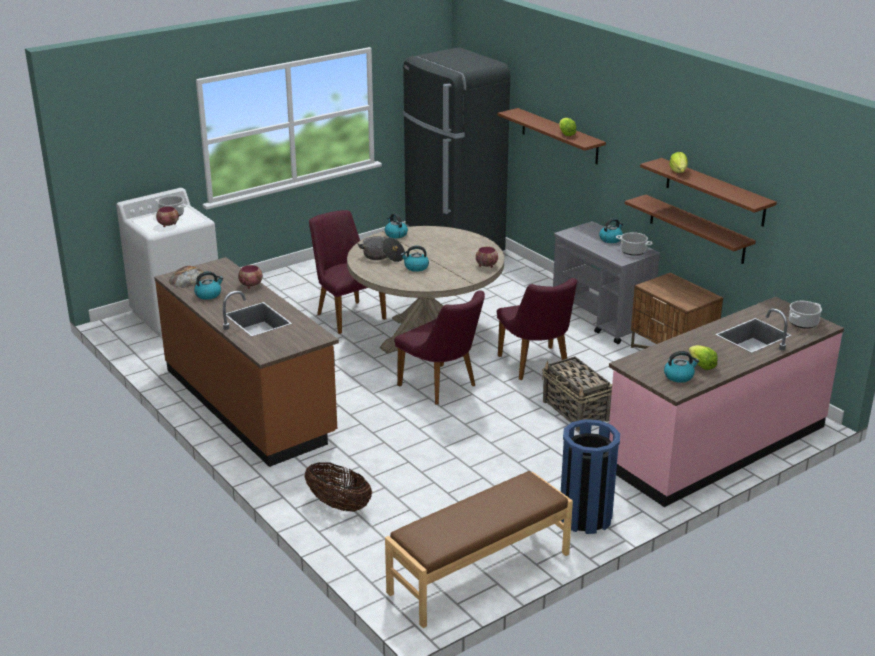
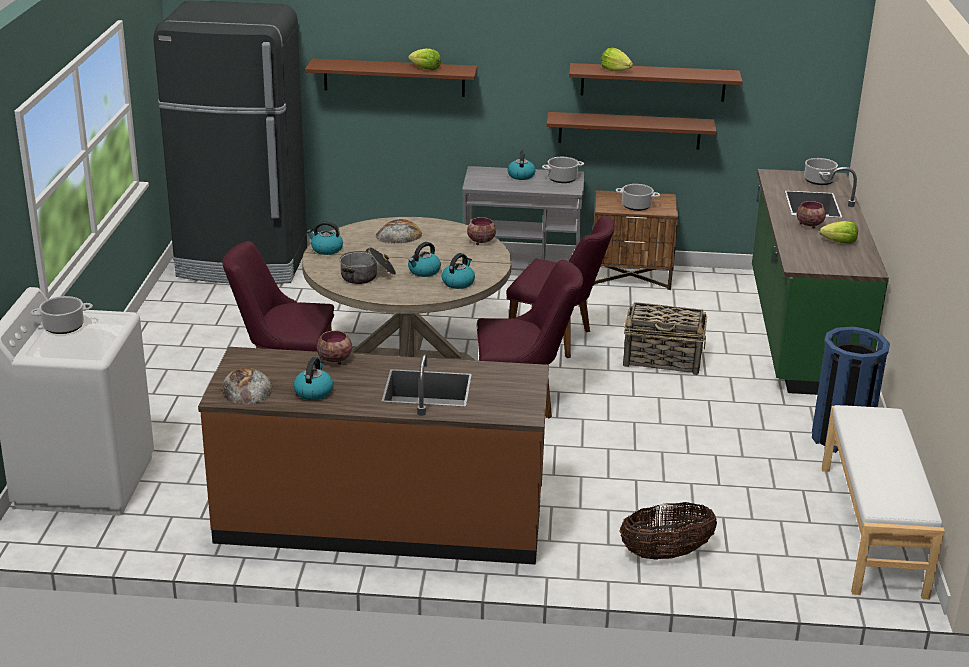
camera: 50 degrees left, 0 degrees up
bowl [156,206,179,227] -> bowl moved to [796,201,826,229]
brown bench [385,471,573,628] -> white bench [822,405,945,600]
pink counter [609,297,844,507] -> green counter [752,167,889,395]
kettle [664,351,699,383] -> kettle moved to [442,253,475,289]
none -> bread [376,219,422,244]
none -> cooking pot [616,184,660,211]

